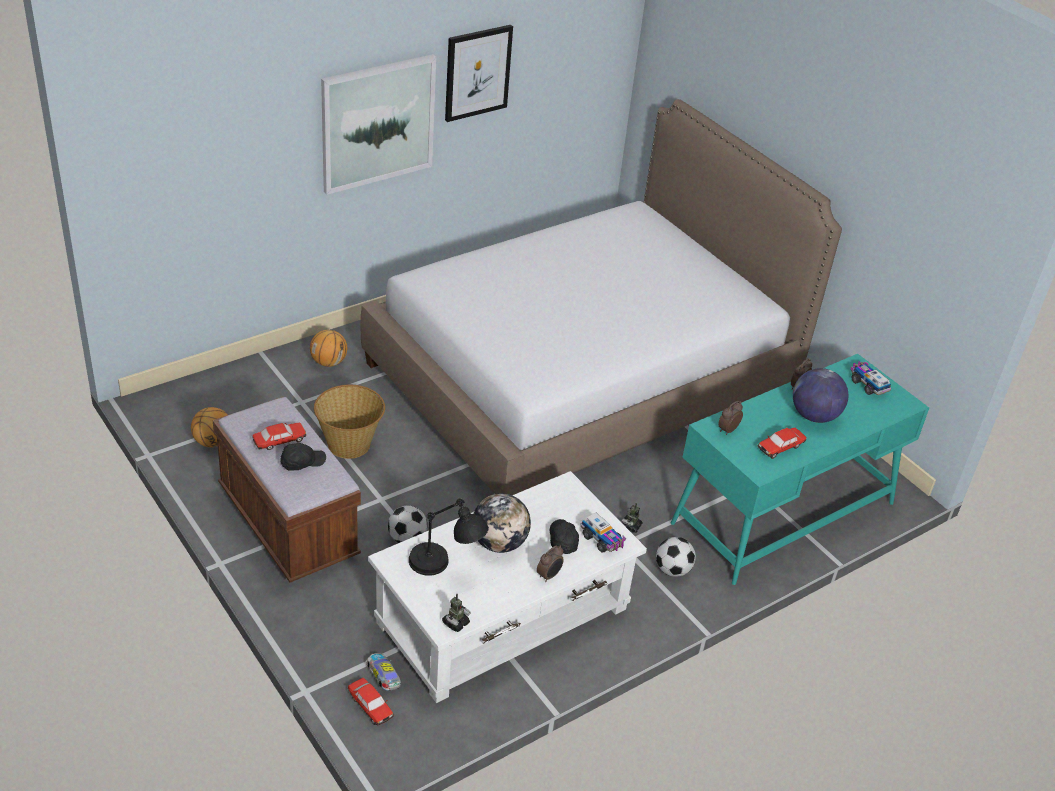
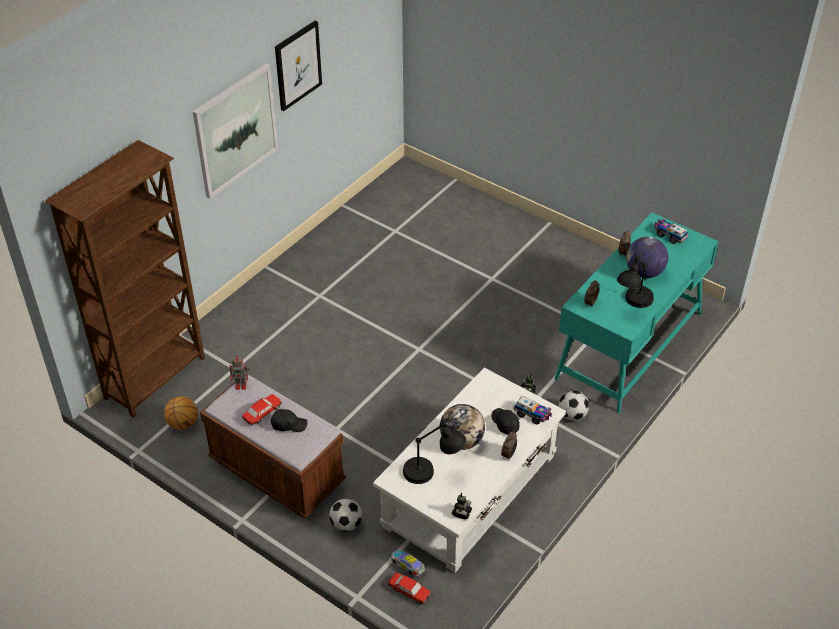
camera: 15 degrees left, 5 degrees up
black cap [280,443,326,471] -> black cap turned 45 degrees clockwise [271,409,307,432]
basketball [310,330,347,367] -> none
basket [314,385,385,459] -> none
bed [361,99,842,495] -> none
football [388,505,427,543] -> football moved to [329,498,362,532]
toy car [757,428,807,459] -> black table lamp [617,256,654,308]
none -> brown bookcase [45,140,205,418]
none -> toy robot [229,356,249,390]

